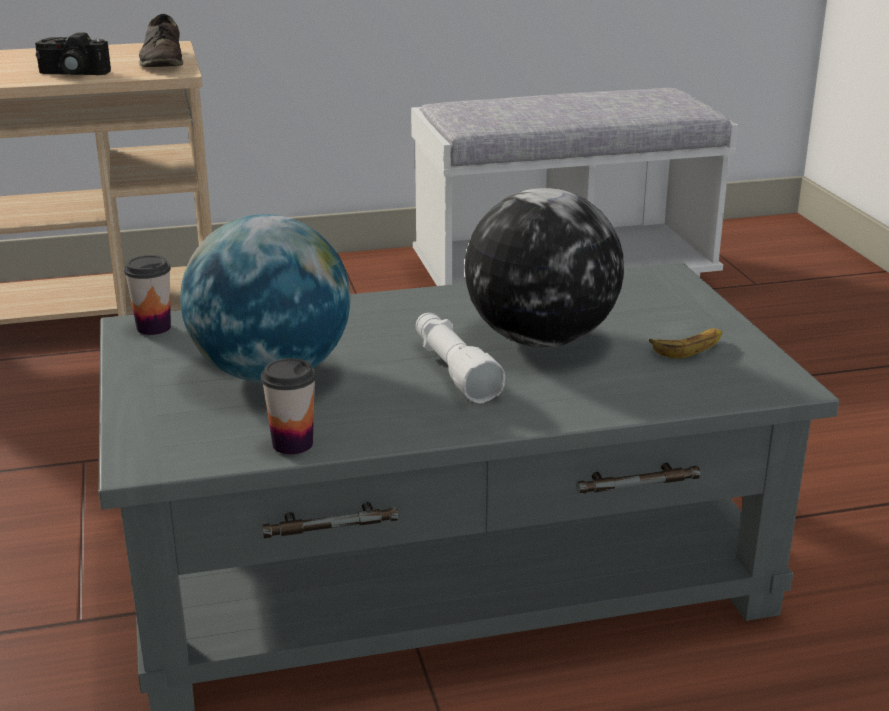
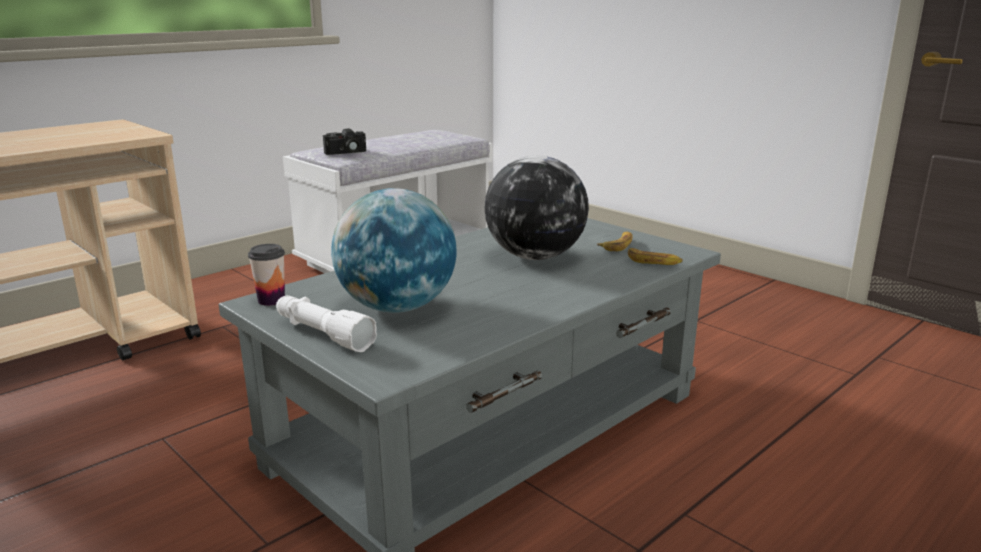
camera: 30 degrees left, 5 degrees down
camera [35,32,111,75] -> camera moved to [323,128,366,155]
brown shoe [139,14,183,67] -> none
cup [261,358,316,455] -> none
white flashlight [416,313,505,403] -> white flashlight moved to [276,295,377,352]
none -> banana [628,248,683,265]

